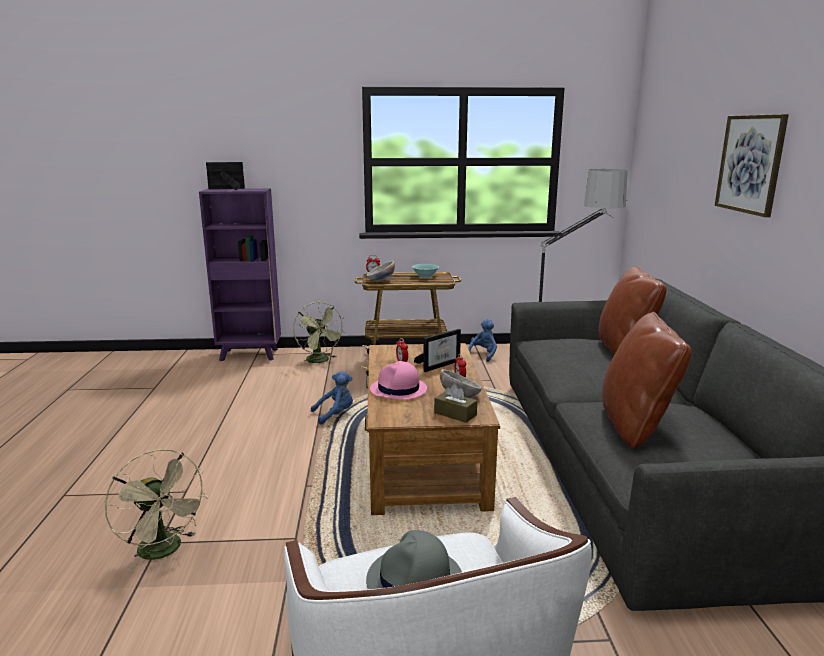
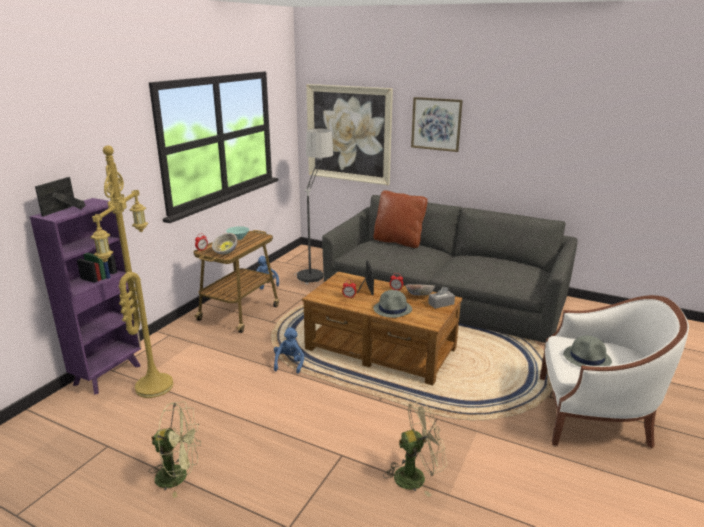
camera: 60 degrees left, 5 degrees up
green fan [293,302,345,366] -> green fan moved to [149,401,201,498]
pink hat [370,361,427,400] -> grey hat [373,290,412,318]
brown tissue box [434,385,477,423] -> grey tissue box [428,286,455,309]
brown pillow [602,312,692,448] -> none
none -> yellow floor lamp [91,145,173,398]
none -> picture [306,84,393,185]

